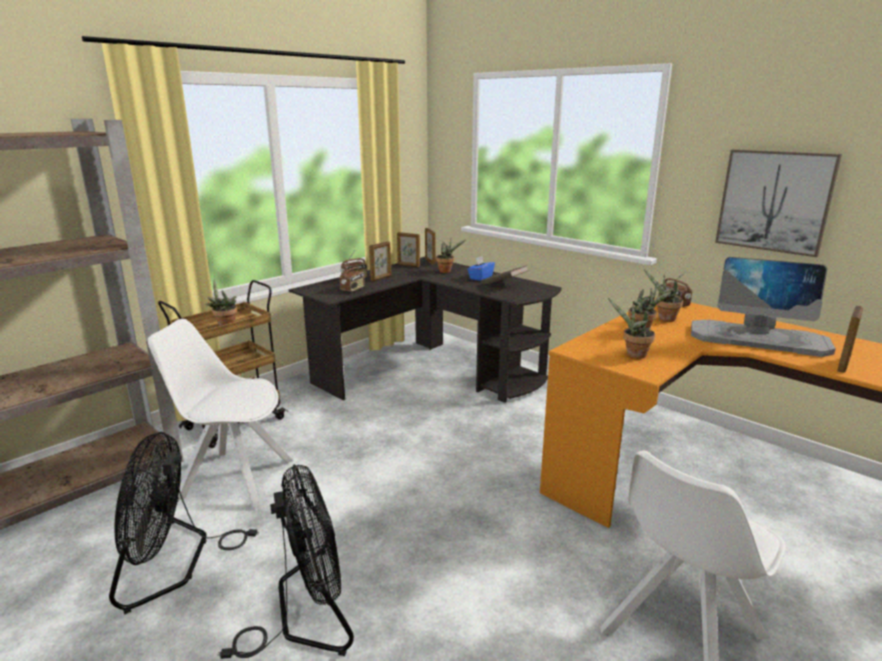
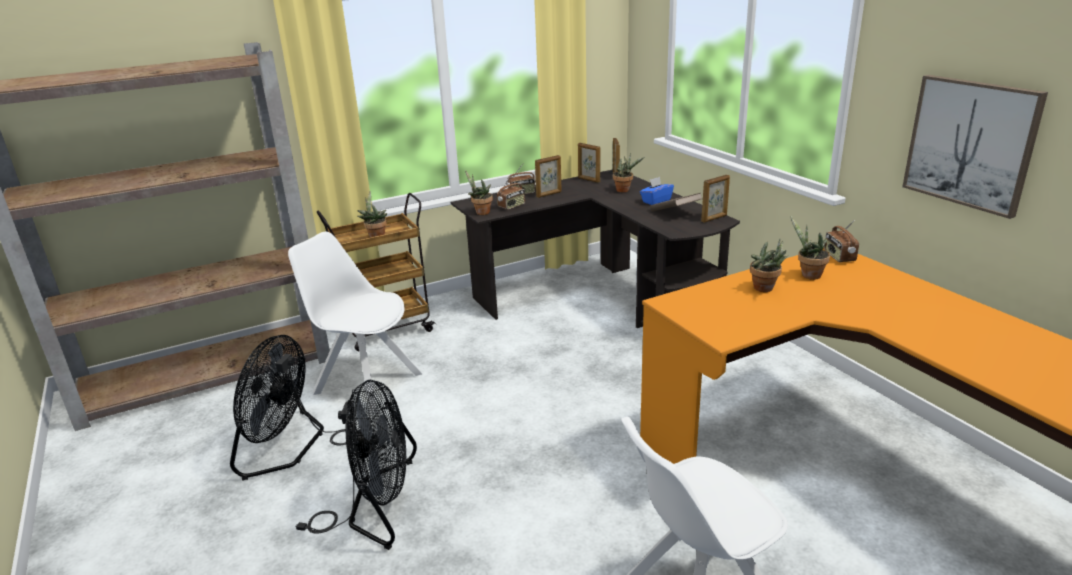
camera: 20 degrees right, 5 degrees up
potted plant [608,298,655,359] -> potted plant moved to [465,170,493,215]
monitor [691,257,836,357] -> none
picture frame [837,305,863,373] -> picture frame moved to [701,175,730,223]

